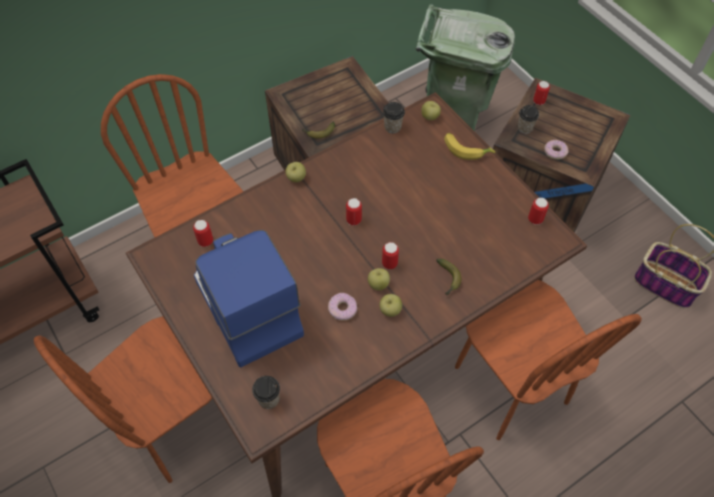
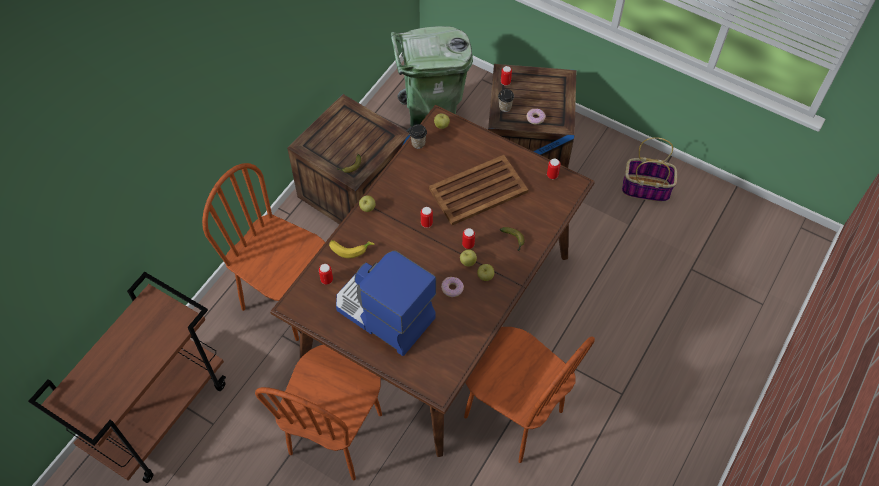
camera: 25 degrees left, 0 degrees up
cup [252,376,280,409] -> none
banana [444,133,495,160] -> banana moved to [329,240,374,258]
brown chair [455,280,642,440] -> none
none -> brown tray [429,155,528,225]

